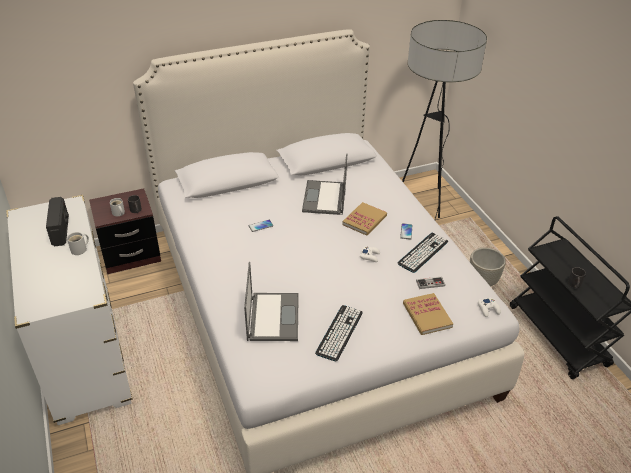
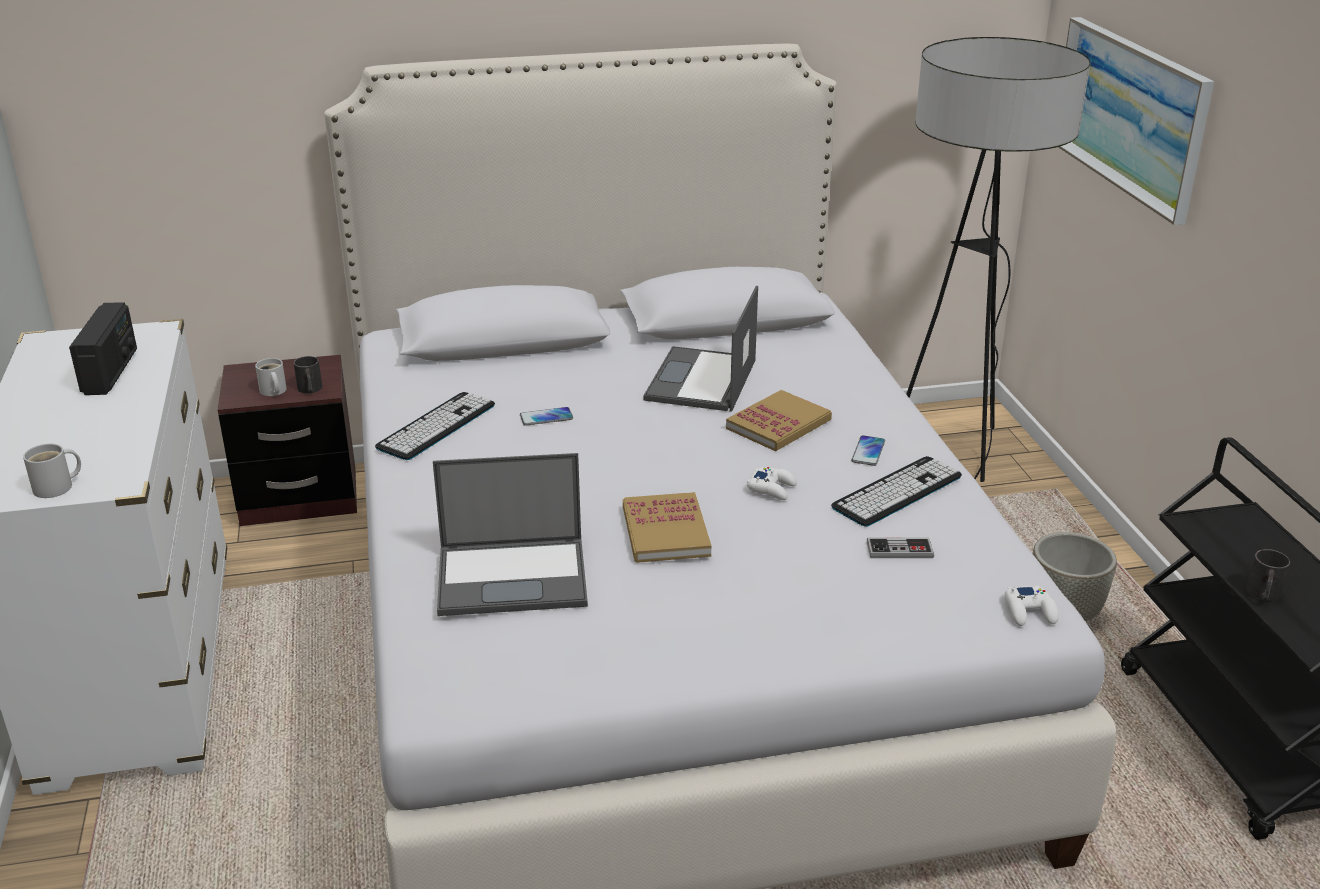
camera: 10 degrees right, 10 degrees down
white mug [67,232,89,255] -> white mug moved to [23,444,81,498]
laptop [244,262,299,341] -> laptop turned 75 degrees clockwise [433,453,588,616]
keyboard [315,305,363,361] -> keyboard moved to [375,392,495,460]
book [403,293,453,335] -> book moved to [623,492,711,563]
none -> picture [1058,17,1214,225]

